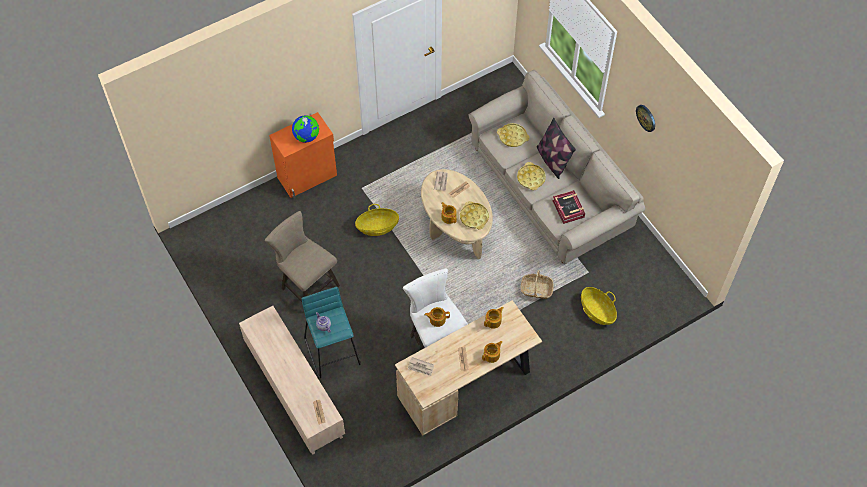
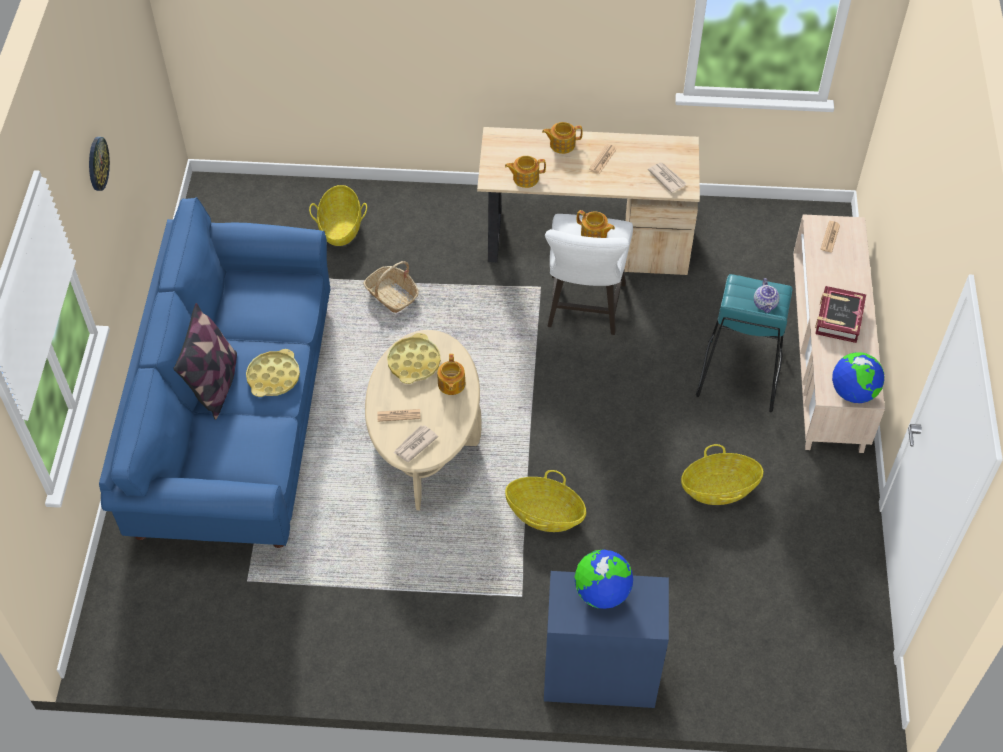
camera: 145 degrees left, 5 degrees down
beige stool [265,211,340,302] -> basket [681,444,763,505]
orange cabinet [269,112,337,198] -> blue cabinet [544,571,669,708]
beige sofa [469,70,645,265] -> blue sofa [99,197,330,548]
yellow tray [497,123,529,147] -> none
book [552,190,585,224] -> book moved to [815,286,866,343]
none -> globe [832,352,884,403]

